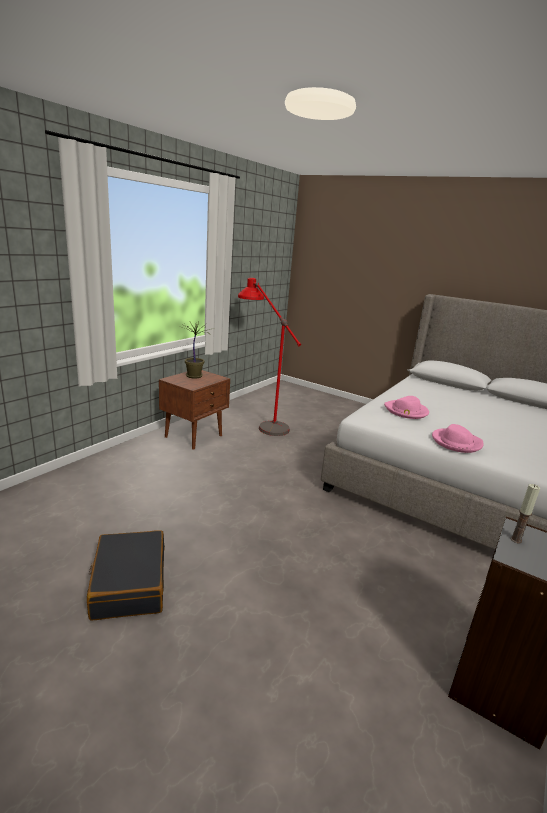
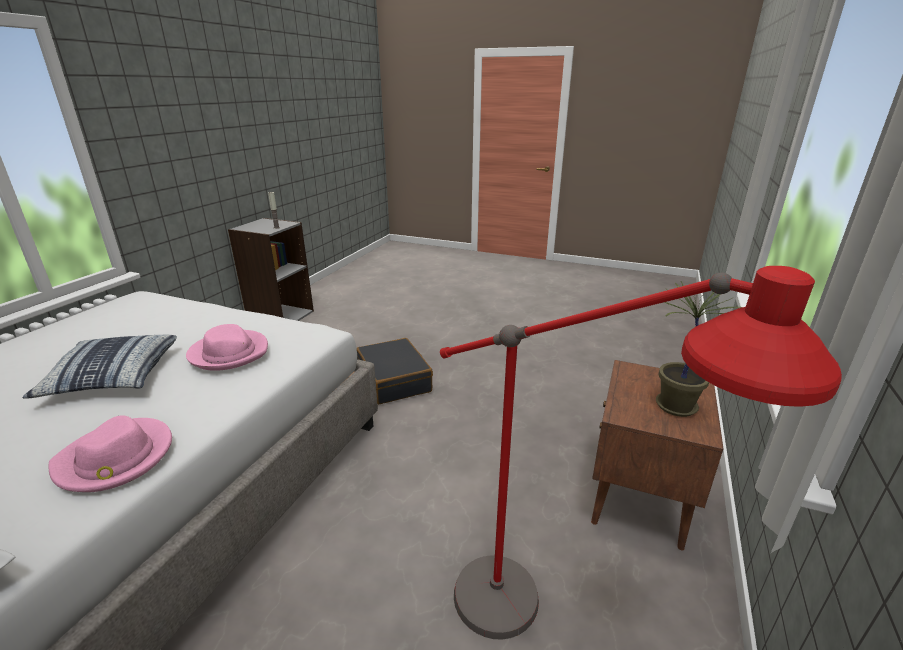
camera: 170 degrees right, 5 degrees up
black suitcase [87,530,165,621] -> black suitcase moved to [357,338,433,404]
pink hat [432,424,484,453] -> pink hat moved to [49,415,172,492]
none -> pillow [22,335,177,399]

